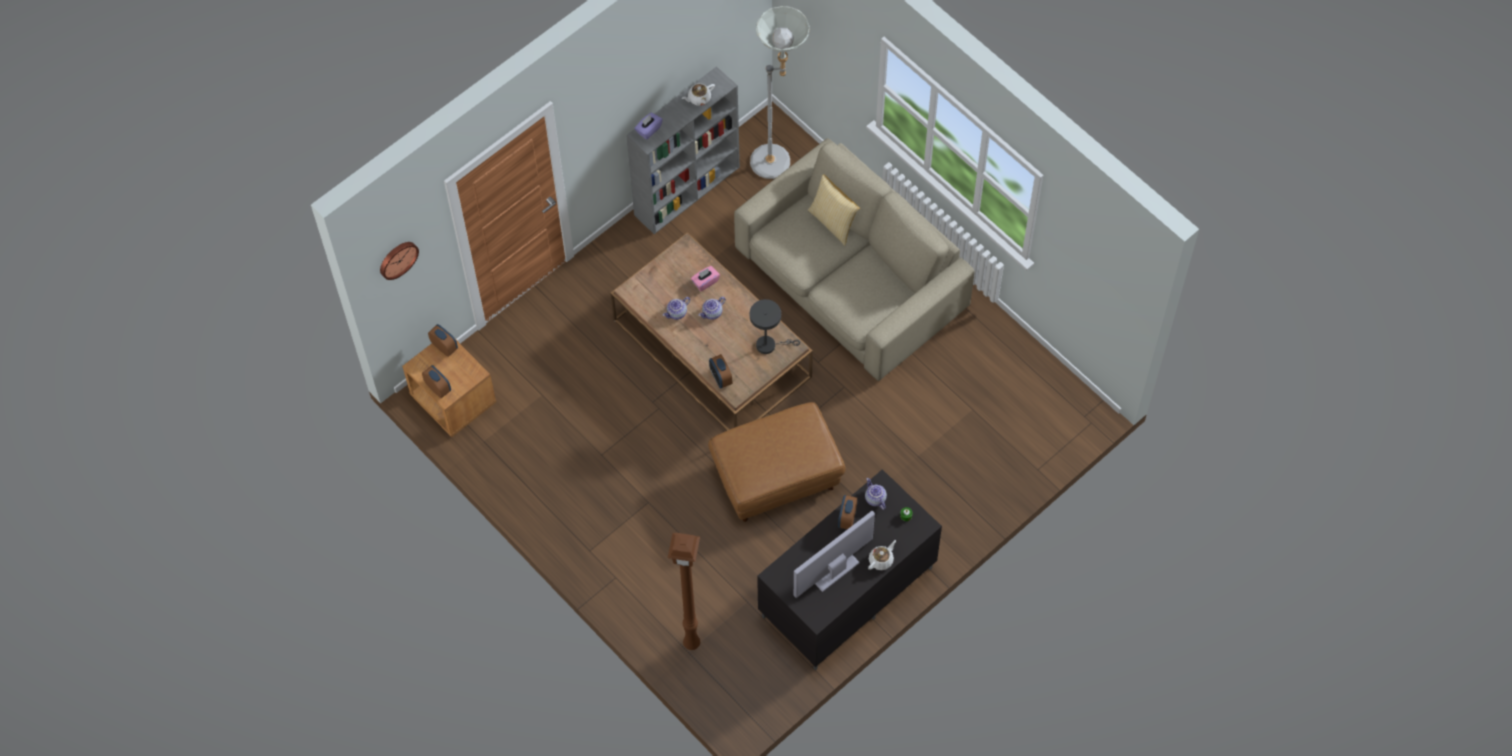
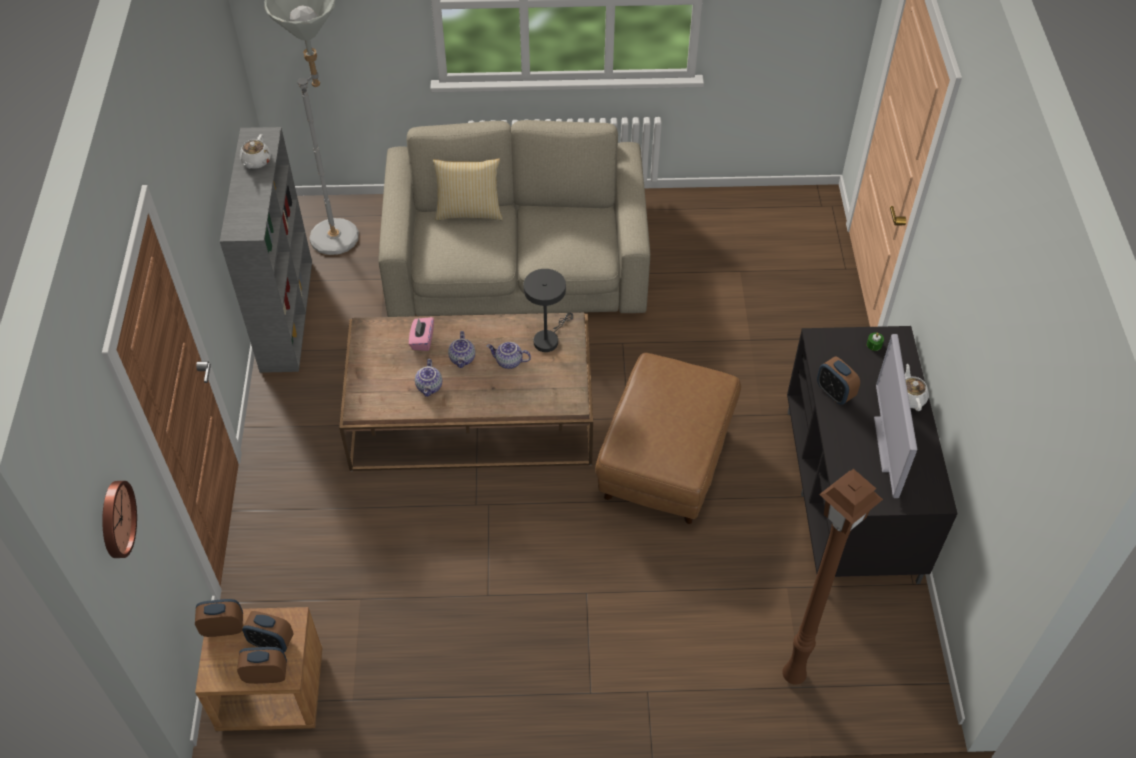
camera: 50 degrees left, 10 degrees down
purple tissue box [634,112,663,140] -> none
alarm clock [709,354,732,388] -> alarm clock moved to [242,611,293,652]
teapot [865,478,887,510] -> teapot moved to [487,342,531,369]

